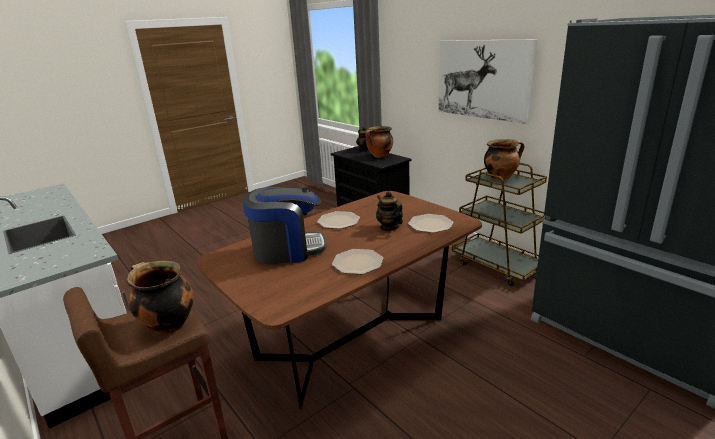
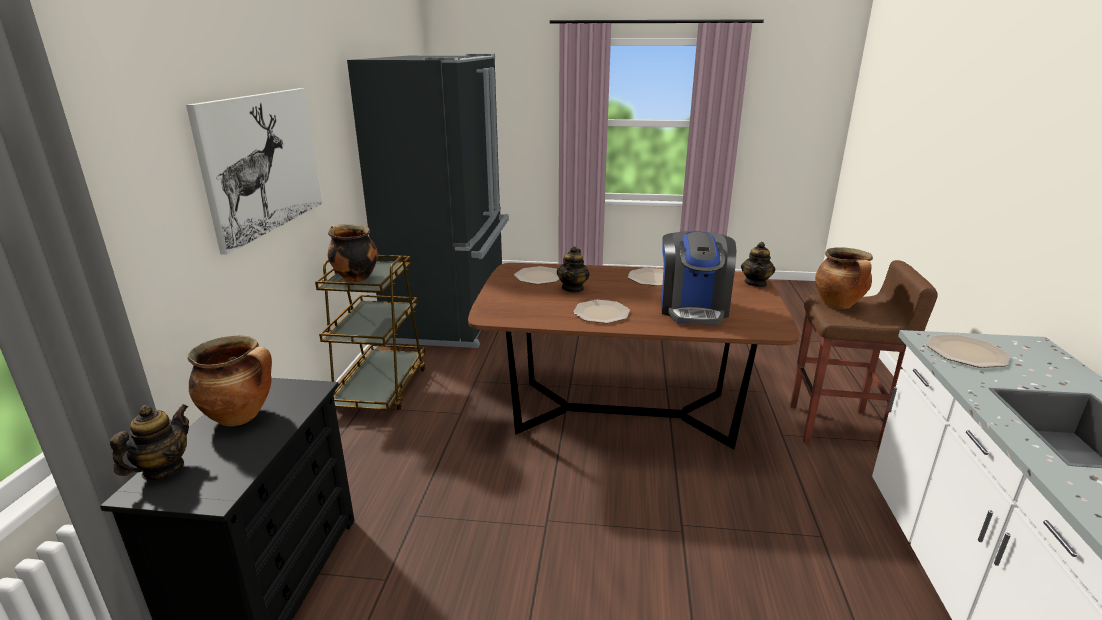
camera: 135 degrees left, 0 degrees up
coffee machine [242,187,327,264] -> coffee machine turned 120 degrees counterclockwise [661,231,736,325]
none -> teapot [741,242,775,287]
none -> plate [926,334,1010,368]

